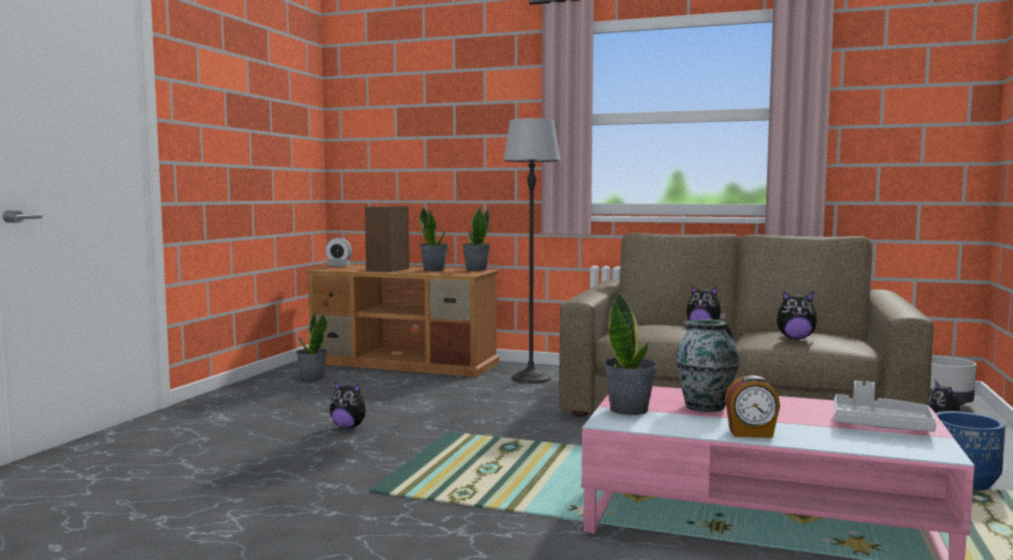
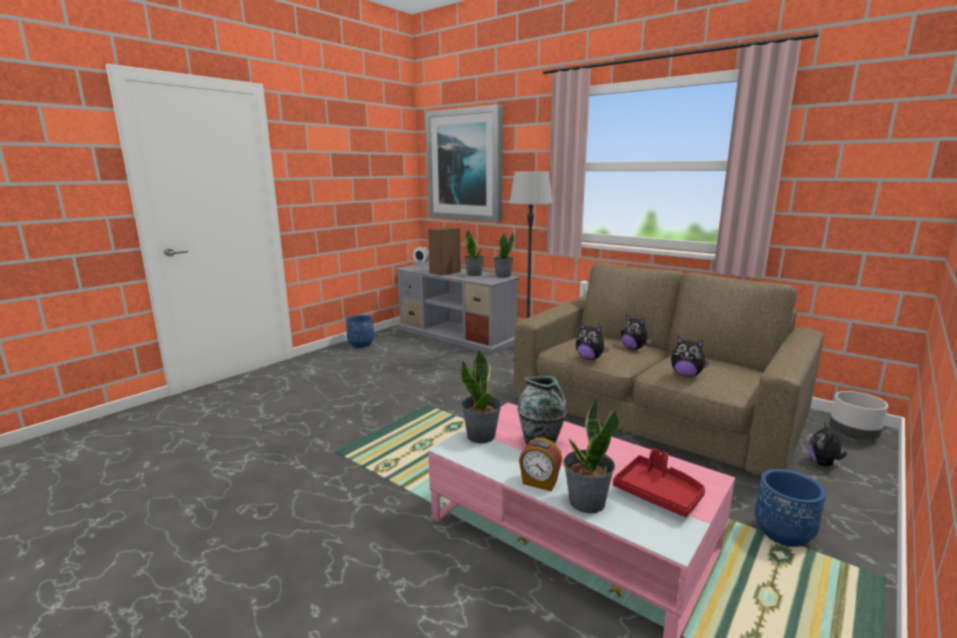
camera: 20 degrees right, 10 degrees up
potted plant [296,312,327,381] -> potted plant moved to [563,397,620,513]
brown tv stand [305,265,499,377] -> grey tv stand [395,265,520,354]
plush toy [330,382,372,429] -> plush toy moved to [576,323,609,360]
grey tray [834,381,936,432] -> red tray [613,448,705,517]
none -> blue planter [346,315,374,348]
none -> picture [425,105,503,222]

